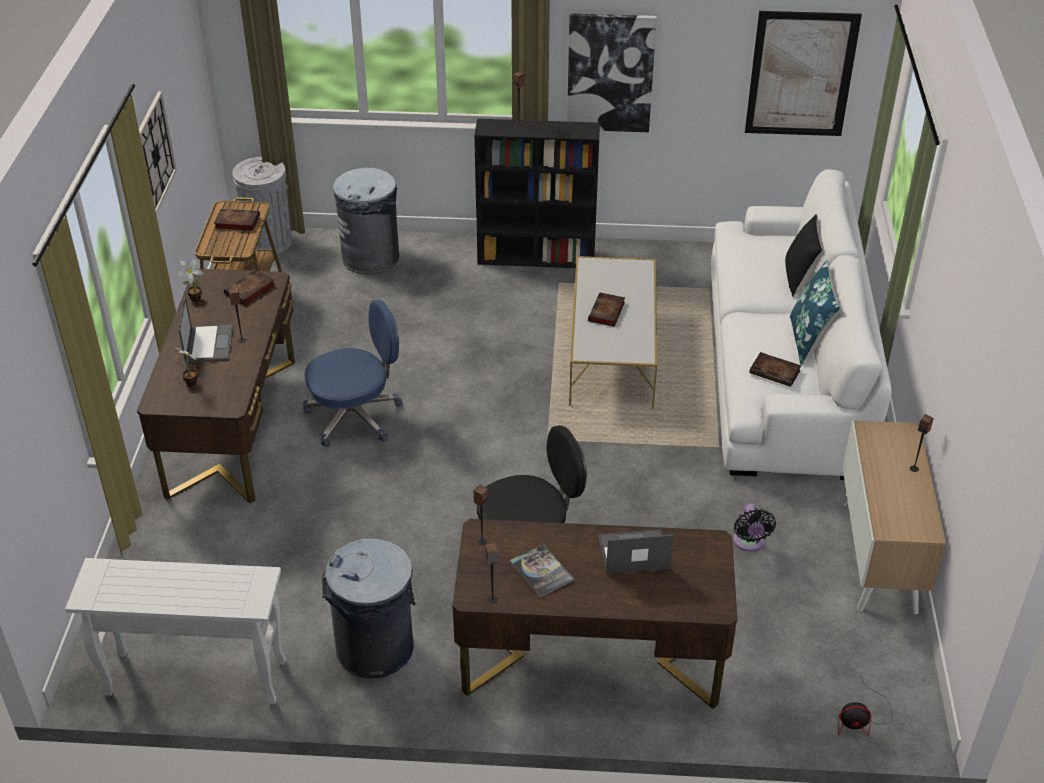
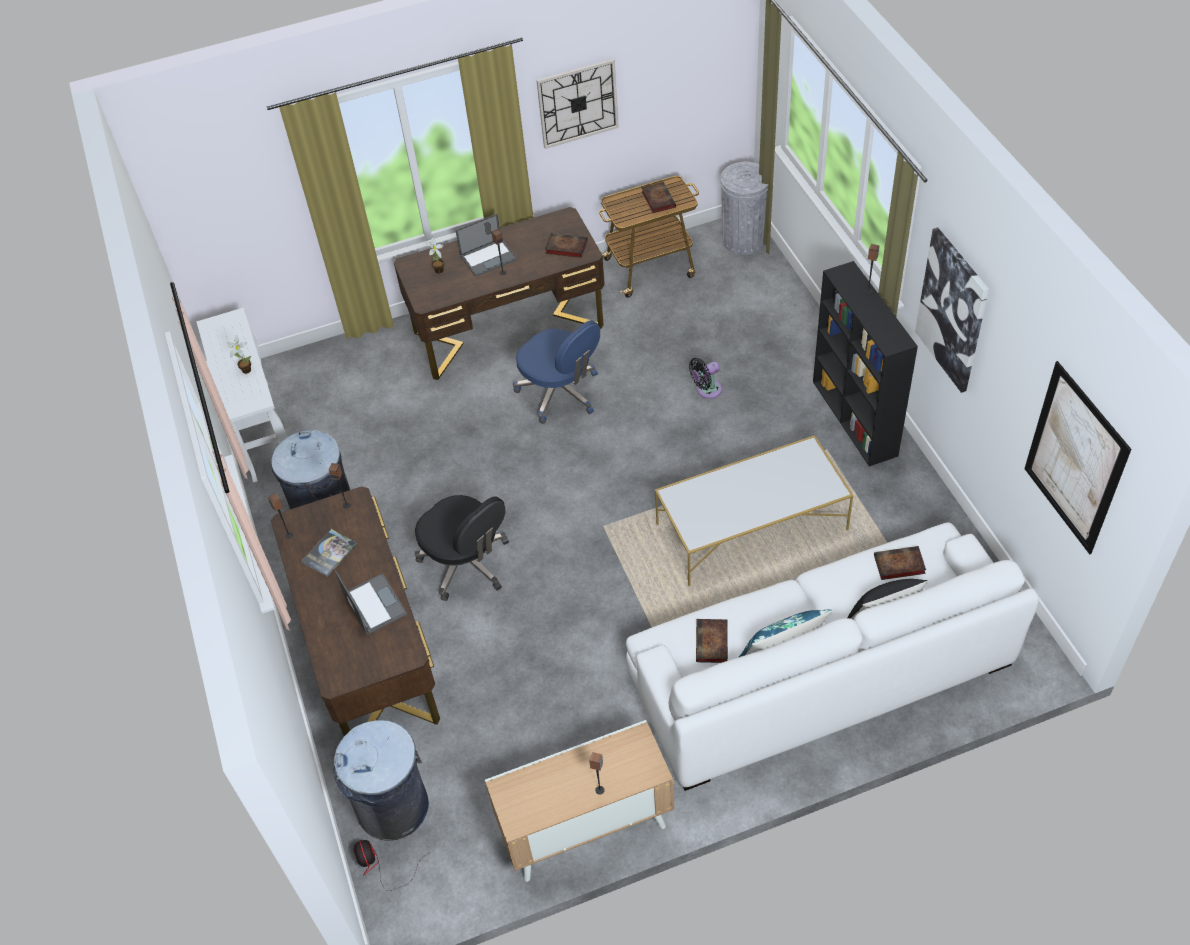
camera: 70 degrees right, 10 degrees up
potted plant [177,259,204,302] -> potted plant moved to [227,335,251,374]
grey trash can [333,167,399,274] -> grey trash can moved to [333,720,429,841]
book [588,293,625,327] -> book moved to [874,546,926,580]
black fan [733,503,776,552] -> black fan moved to [689,358,722,399]

